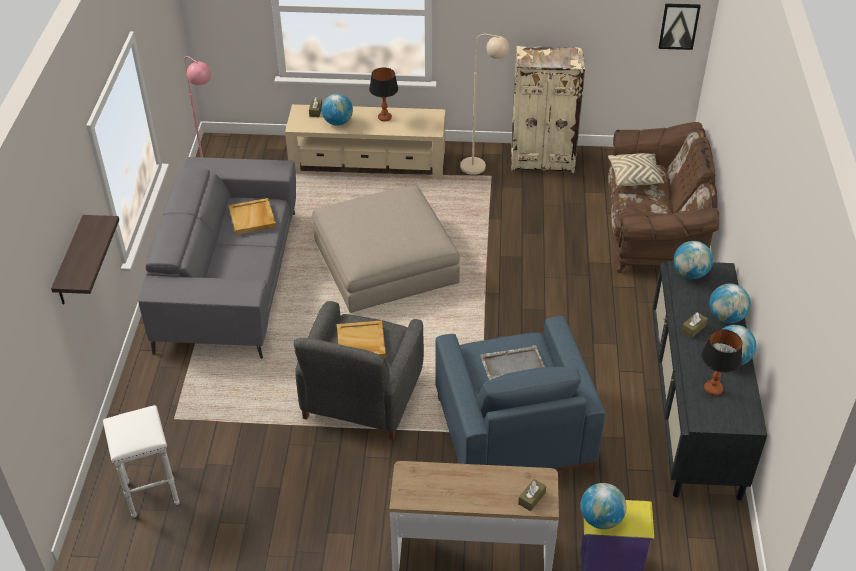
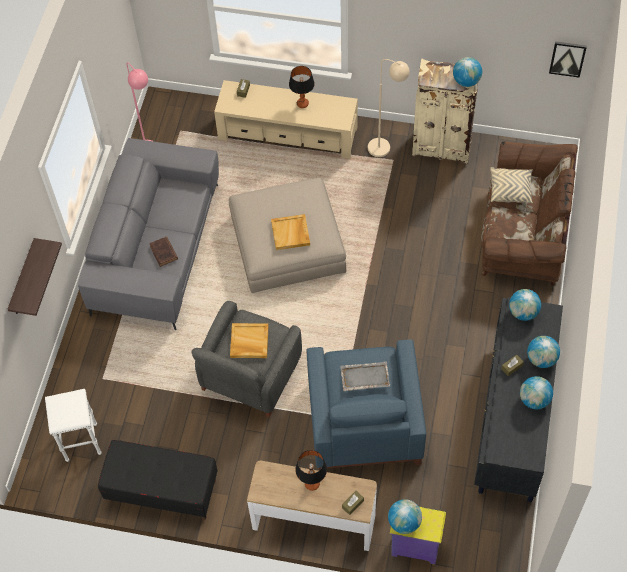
camera: 10 degrees right, 15 degrees up
beige tray [229,198,276,235] -> beige tray moved to [271,214,310,250]
globe [321,94,353,126] -> globe moved to [453,57,482,87]
table lamp [701,329,742,395] -> table lamp moved to [295,450,327,491]
none -> black bench [98,440,218,519]
none -> brown book [149,236,178,267]

